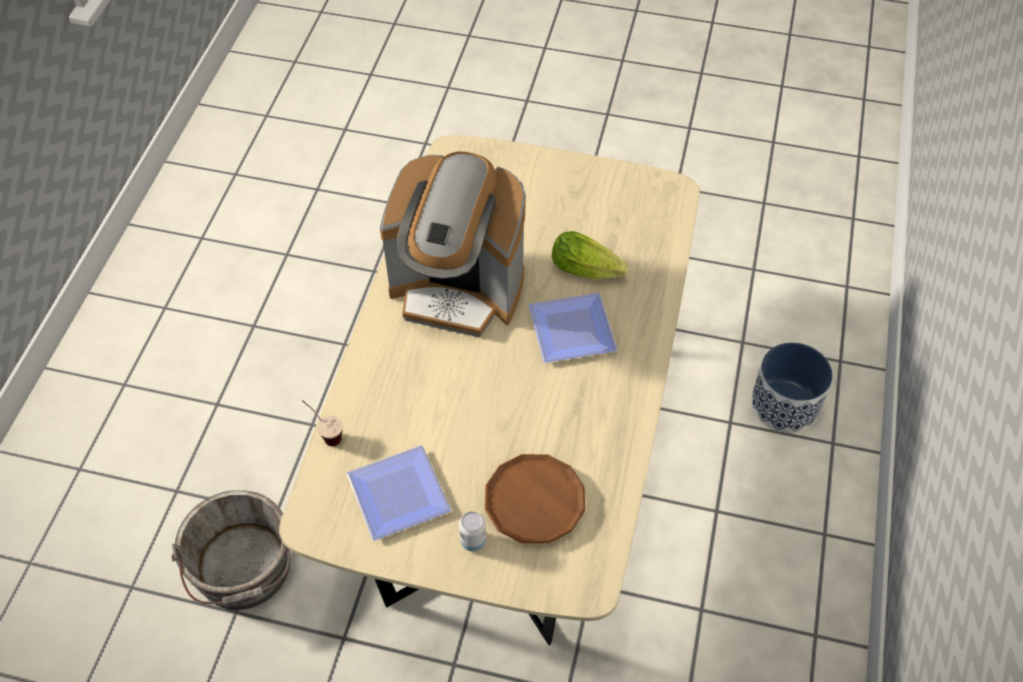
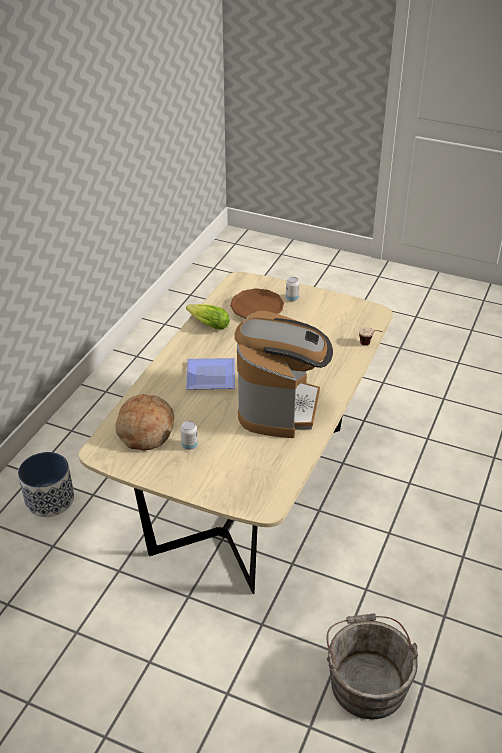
camera: 170 degrees left, 15 degrees down
grey bucket [171,490,290,610] -> grey bucket moved to [327,613,418,719]
plate [347,446,451,541] -> none
coffee machine [380,151,526,338] -> coffee machine turned 75 degrees clockwise [234,311,333,438]
lettuce [551,231,628,279] -> lettuce moved to [186,304,230,329]
none -> bread [115,394,174,451]
none -> can [180,421,198,450]

